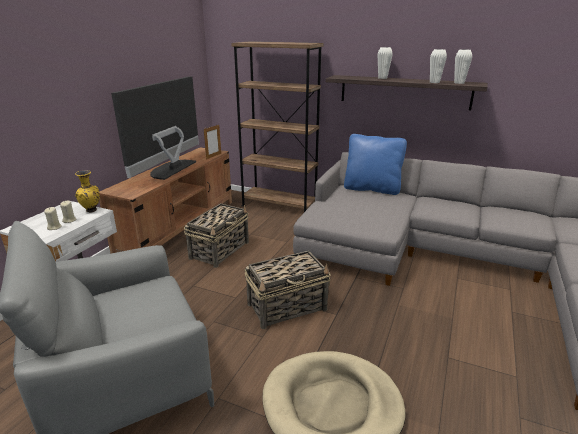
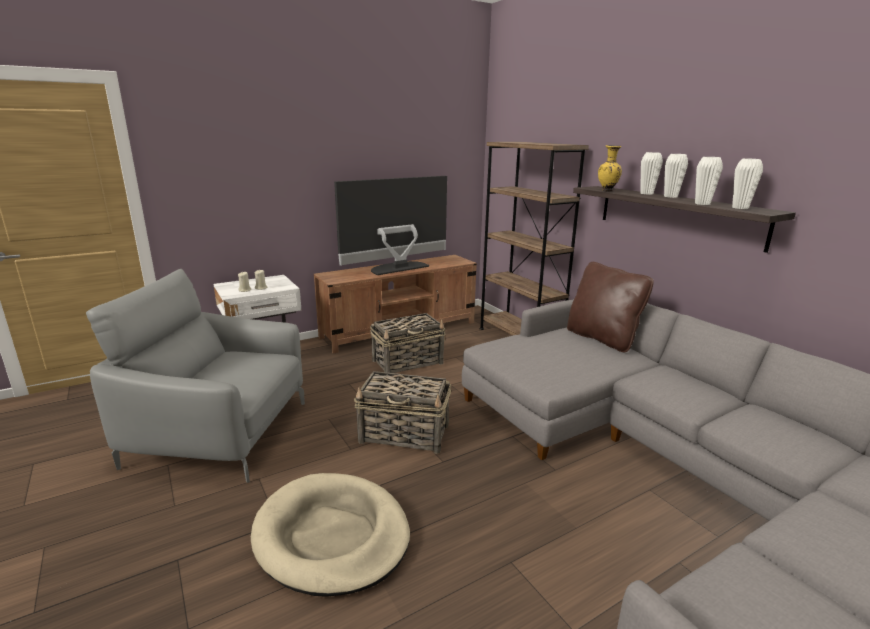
camera: 35 degrees right, 5 degrees down
yellow vase [75,170,100,213] -> yellow vase moved to [598,145,622,191]
picture frame [204,125,221,159] -> none
blue pillow [344,134,407,195] -> brown pillow [567,262,654,352]
none -> white vase [664,154,688,198]

